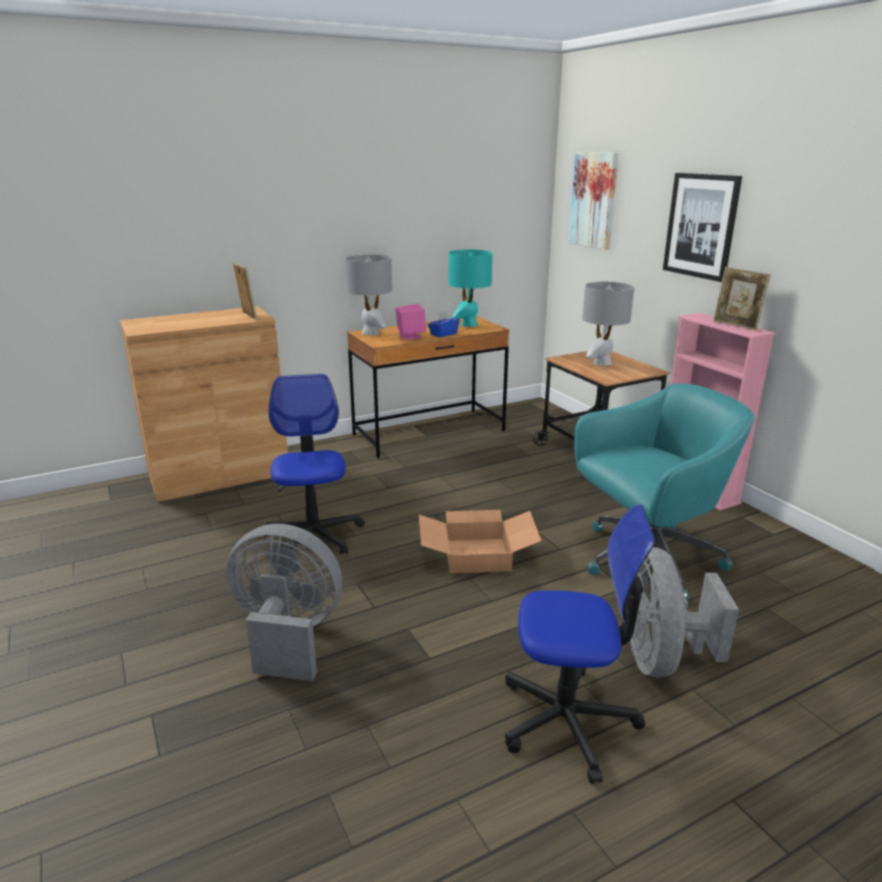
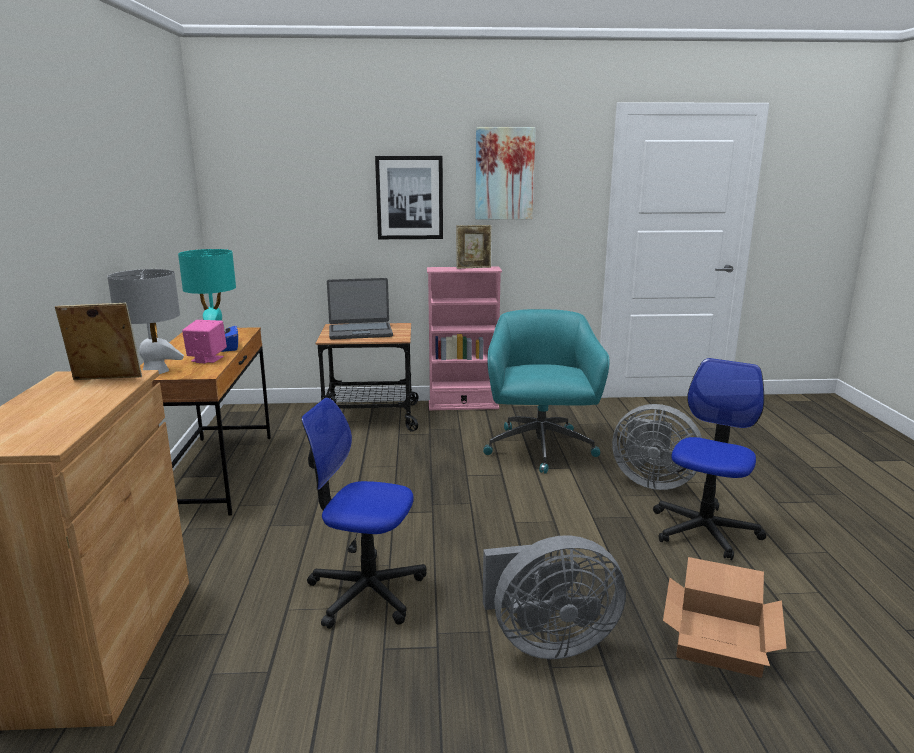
camera: 65 degrees left, 5 degrees down
grey fan [227,524,342,681] -> grey fan turned 135 degrees counterclockwise [483,535,626,659]
cardboard box [419,510,541,573] -> cardboard box moved to [663,557,787,678]
picture [569,152,619,250] -> picture moved to [475,127,536,220]
grey table lamp [582,282,634,366] -> laptop [327,278,393,340]

